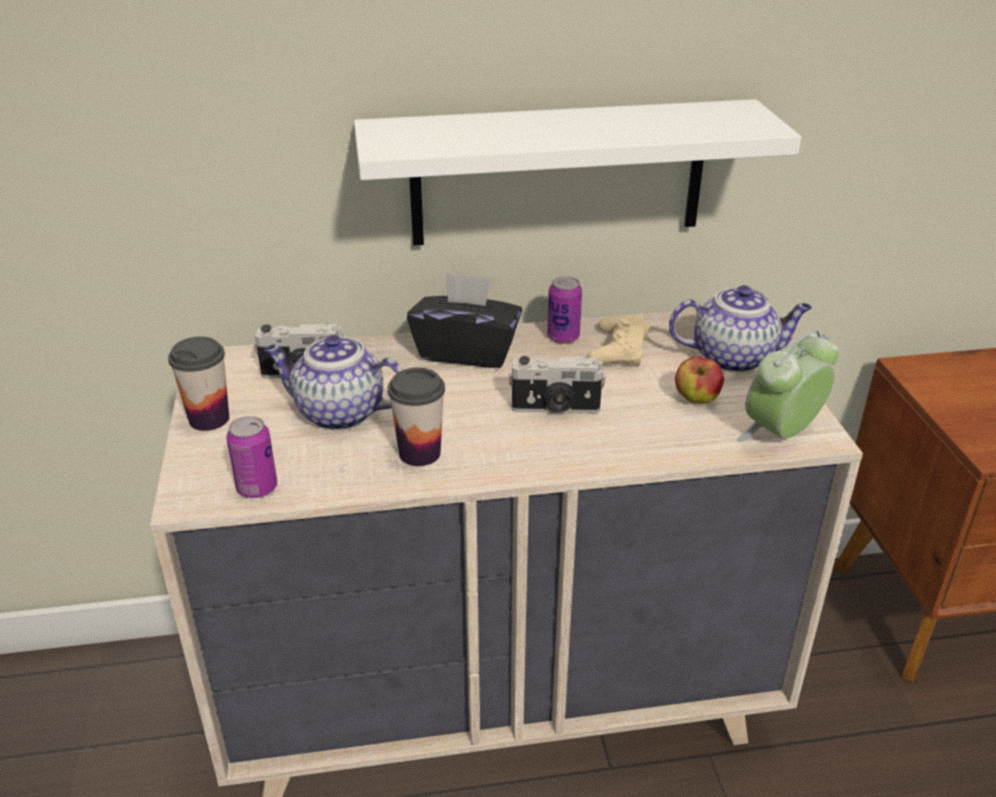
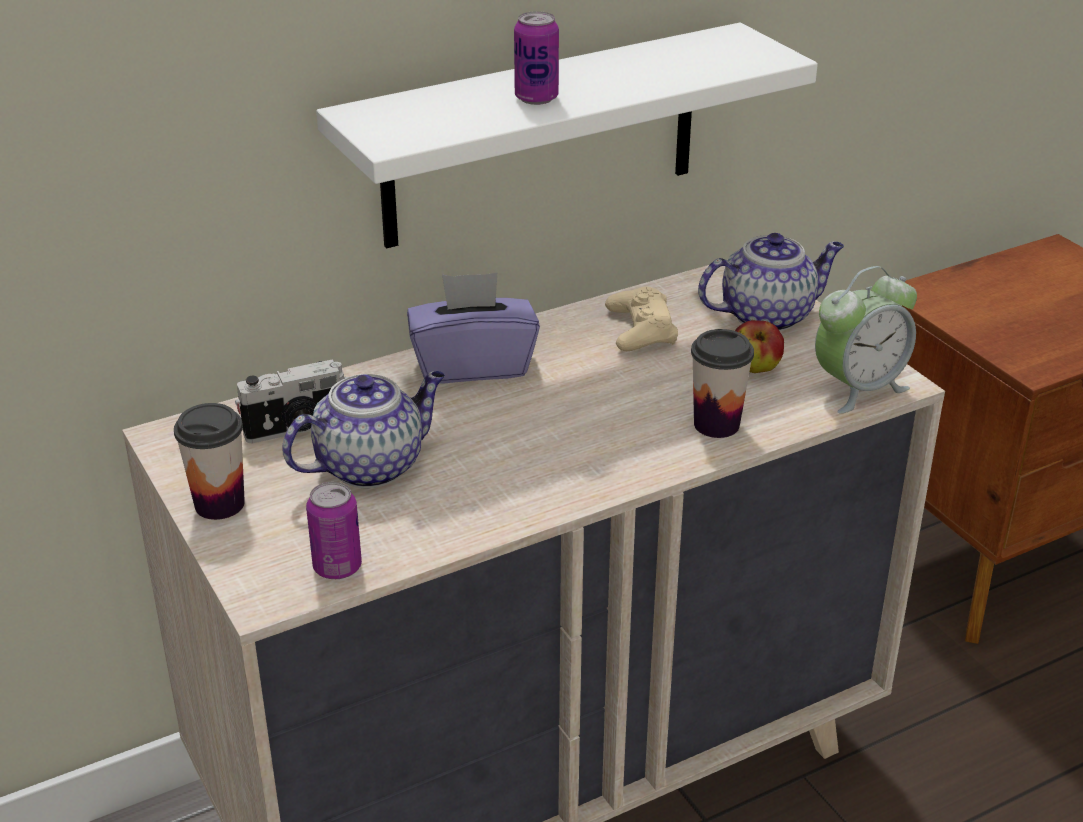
camera: 20 degrees left, 0 degrees up
teapot [264,335,403,431] -> teapot turned 150 degrees clockwise [282,371,445,488]
cup [388,368,445,466] -> cup moved to [691,329,754,438]
black tissue box [407,273,522,368] -> purple tissue box [407,273,540,383]
camera [508,356,606,413] -> none
can [547,276,582,344] -> can moved to [514,11,559,105]
alarm clock [737,329,839,442] -> alarm clock turned 150 degrees counterclockwise [815,266,917,414]

